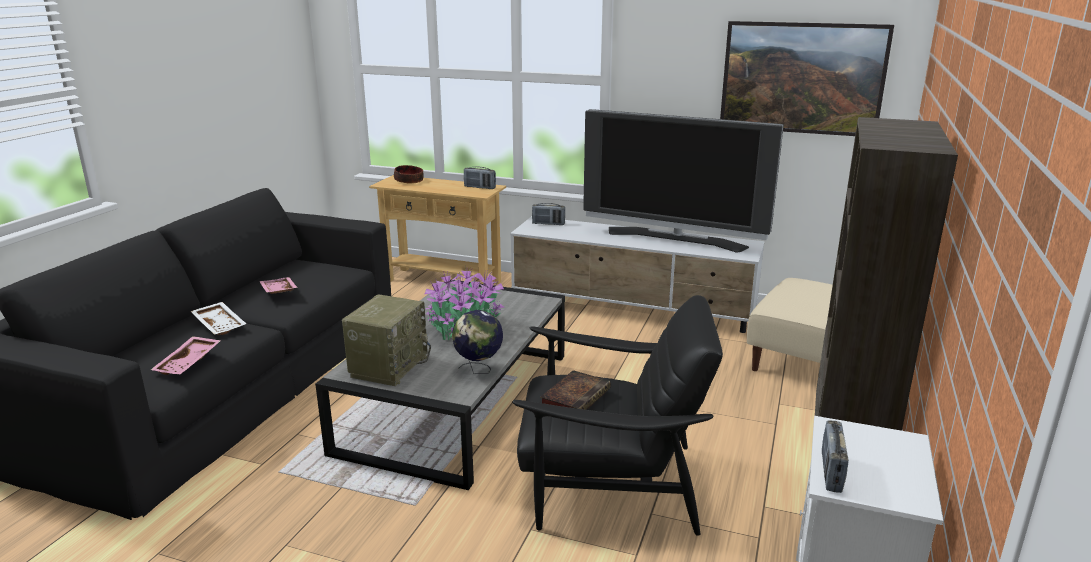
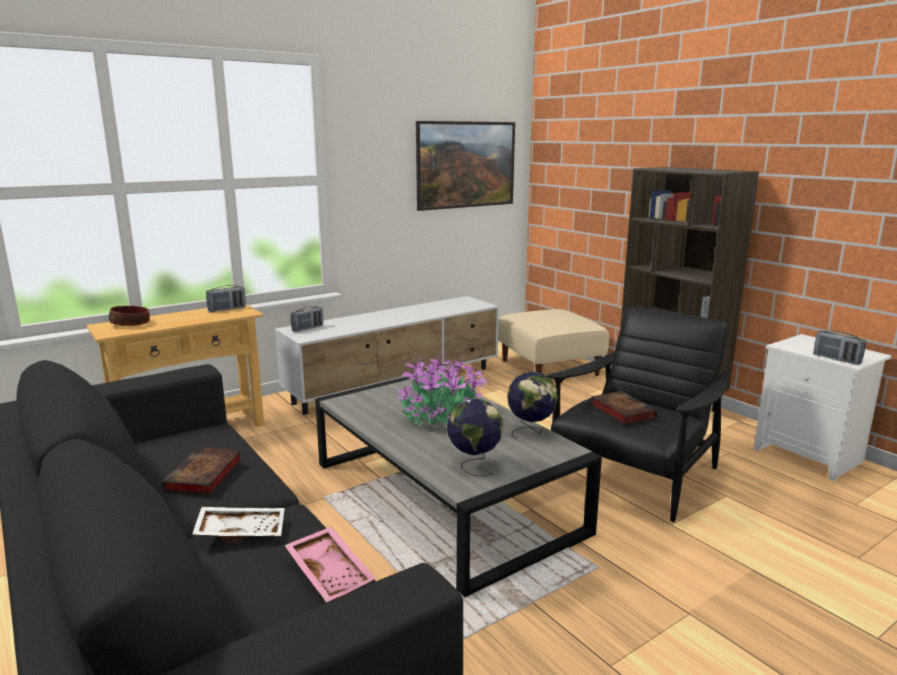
camera: 55 degrees left, 5 degrees down
pink tray [259,277,298,294] -> book [162,447,242,495]
radio [342,295,431,386] -> globe [447,398,503,476]
television [583,109,784,253] -> none

